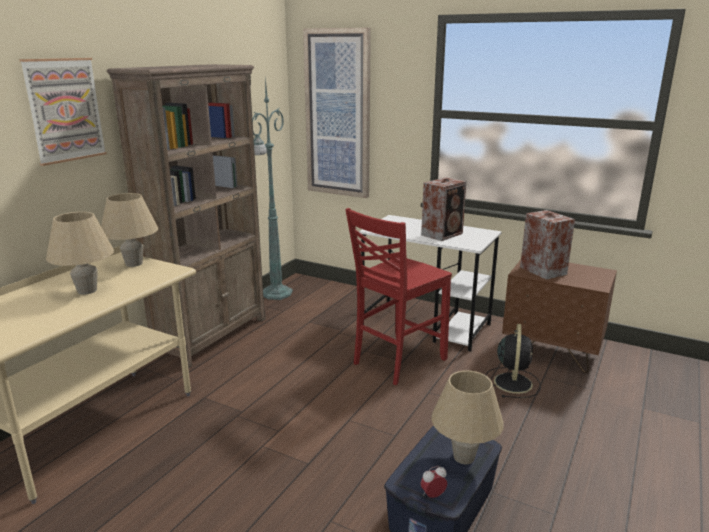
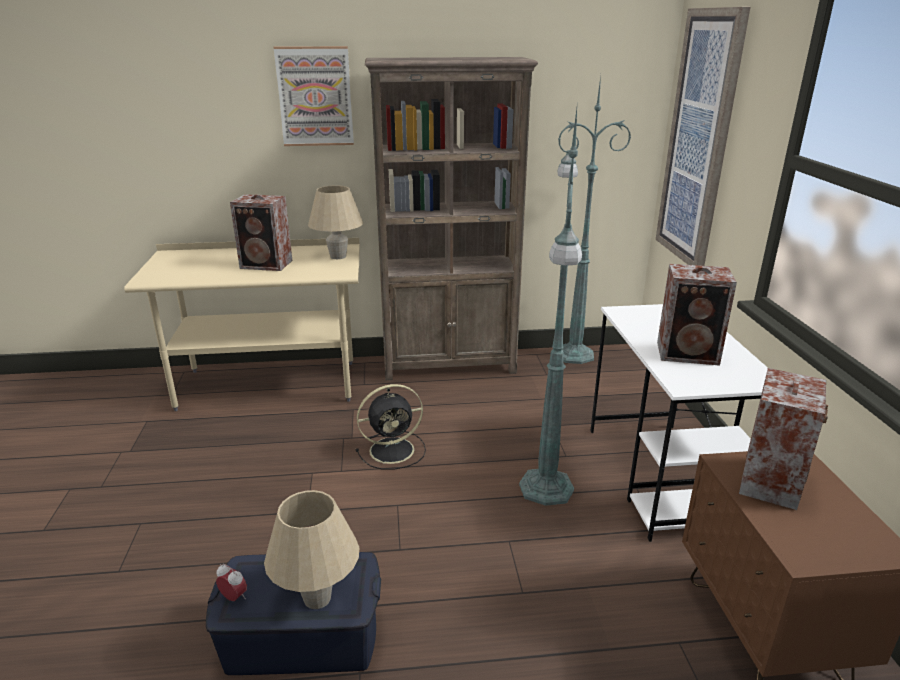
camera: 55 degrees right, 5 degrees up
beige table lamp [46,212,114,295] -> speaker [230,194,292,271]
red chair [345,208,452,385] -> green floor lamp [519,109,582,506]
black fan [486,324,541,398] -> black fan moved to [355,384,426,470]

